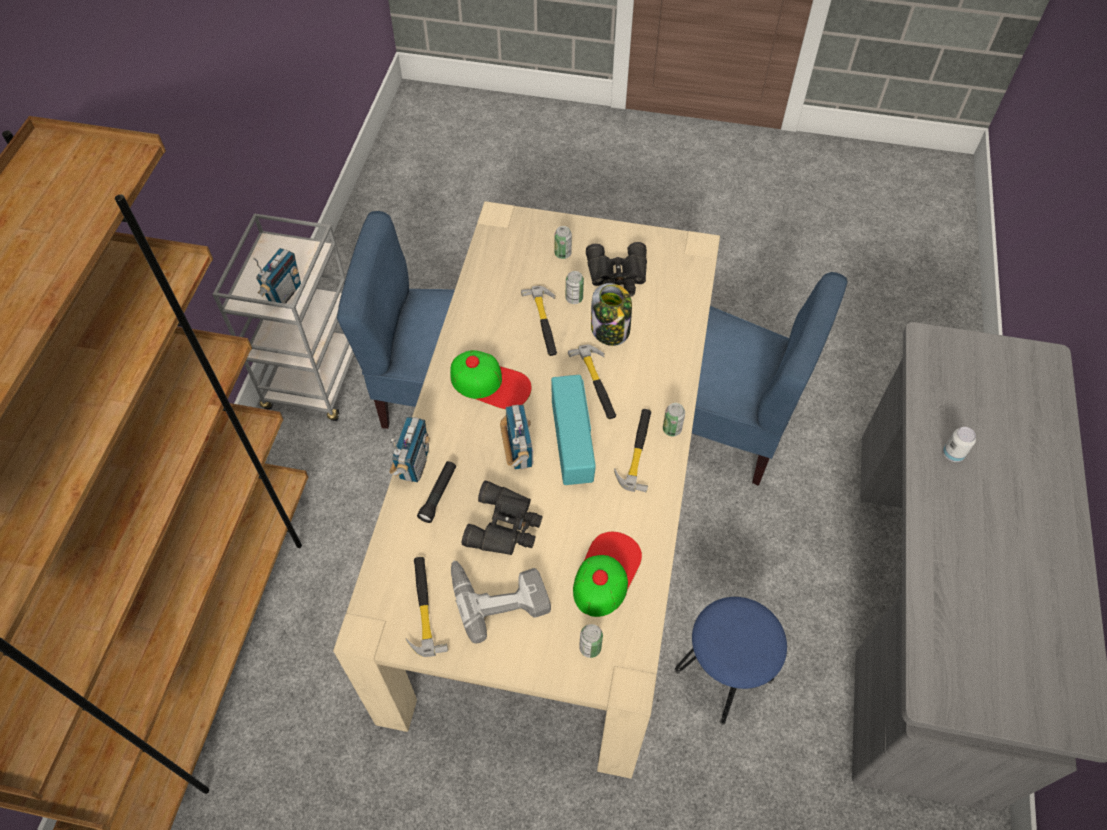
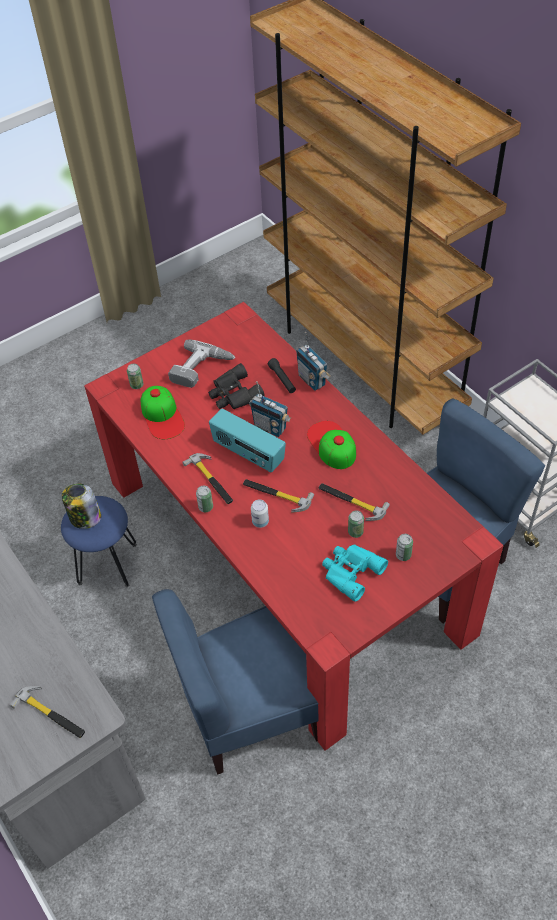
camera: 135 degrees right, 5 degrees down
radio [253,248,301,304] -> none
beige dining table [333,201,720,779] -> red dining table [84,302,504,751]
hammer [406,557,448,657] -> hammer moved to [10,686,85,738]
cap [450,350,532,409] -> cap turned 90 degrees clockwise [307,421,356,469]
black binoculars [586,242,647,297] -> turquoise binoculars [322,545,388,602]
jar [591,283,632,346] -> jar moved to [62,484,101,529]
can [943,427,976,462] -> can moved to [251,499,269,528]

